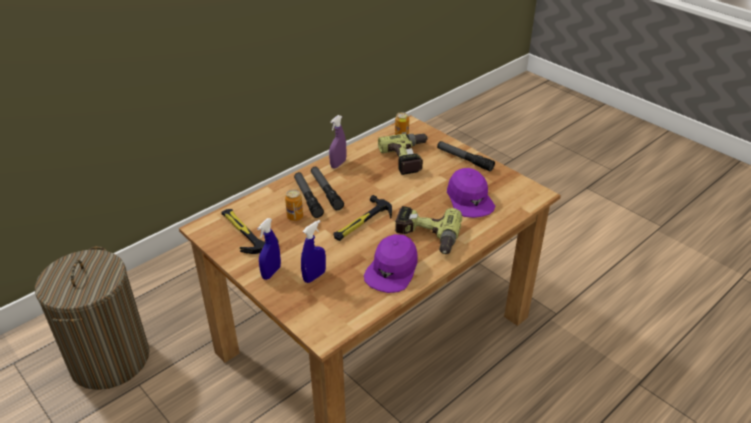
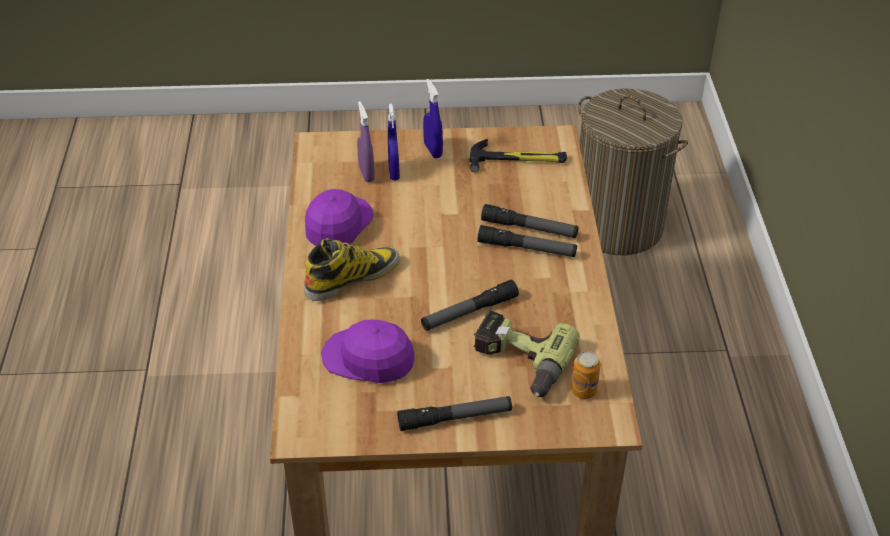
camera: 130 degrees right, 5 degrees up
can [285,190,303,221] -> none
purple spray bottle [329,115,346,168] -> purple spray bottle moved to [357,101,375,182]
hammer [333,195,392,241] -> none
purple cap [364,234,417,293] -> purple cap turned 45 degrees clockwise [305,189,374,246]
power drill [395,206,462,254] -> boot [304,238,400,301]
none -> flashlight [421,280,519,331]

